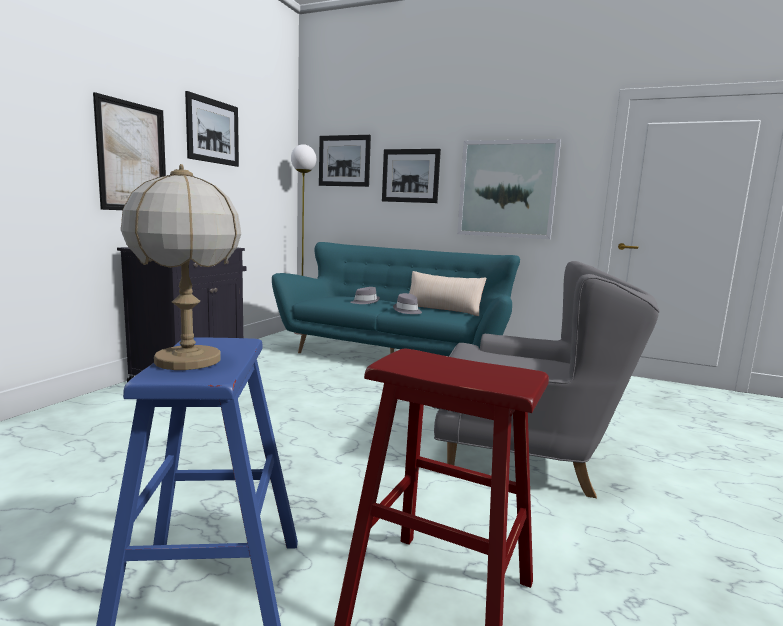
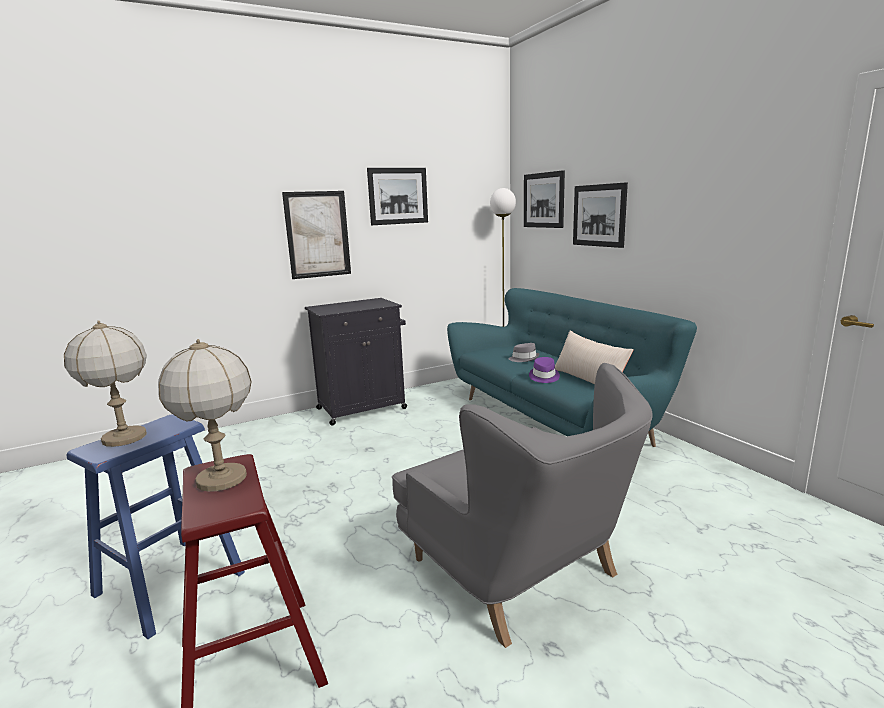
camera: 40 degrees right, 5 degrees up
grey hat [393,293,422,314] -> purple hat [529,357,560,383]
picture [457,139,561,239] -> none
none -> table lamp [158,339,252,492]

